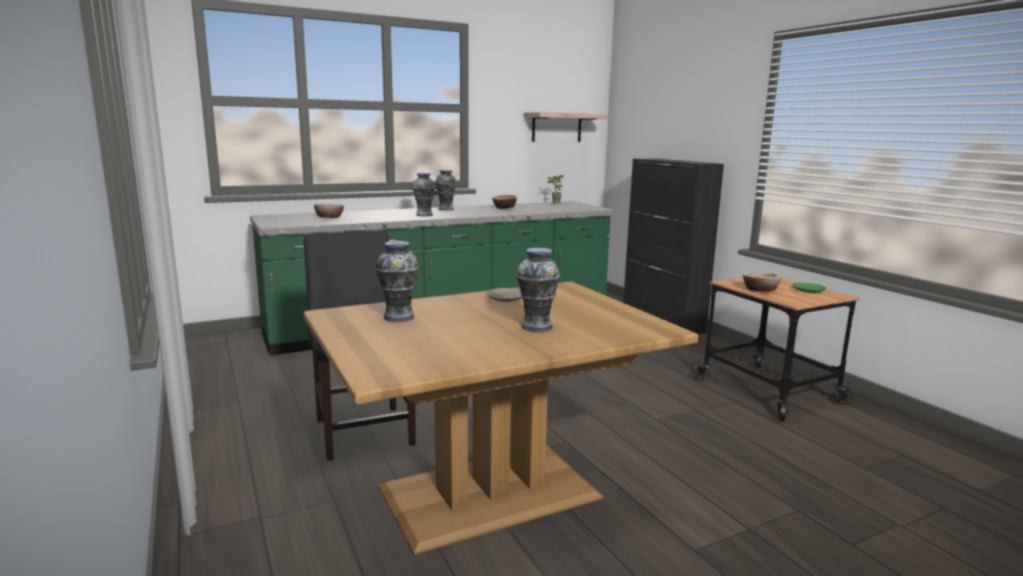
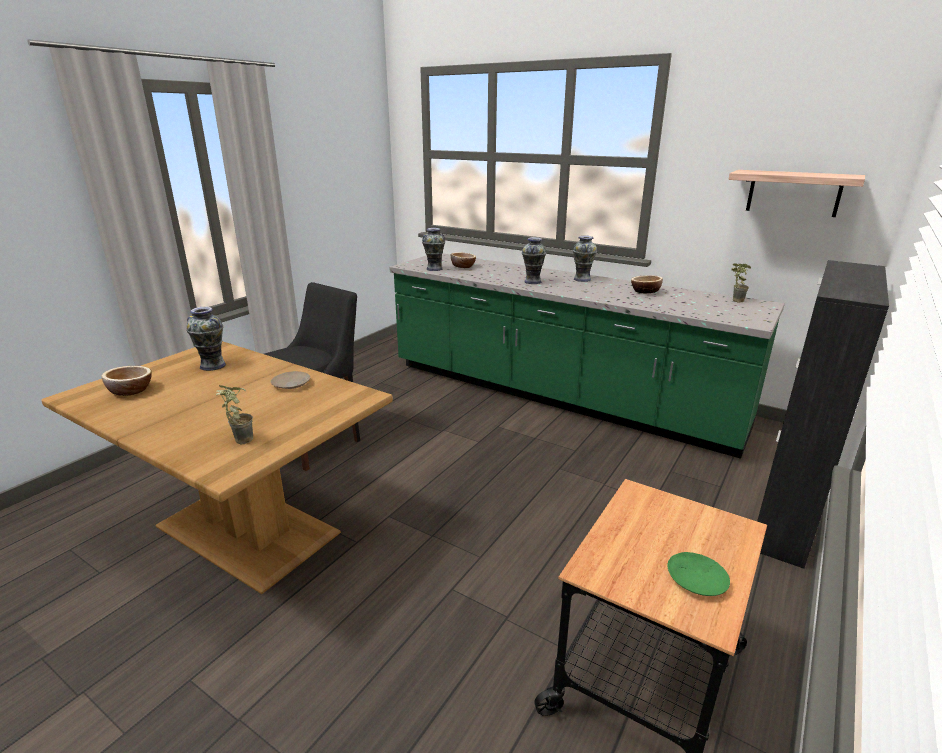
camera: 60 degrees right, 10 degrees up
vase [516,248,560,332] -> vase moved to [422,228,445,271]
bowl [743,273,781,292] -> bowl moved to [102,366,152,396]
none -> potted plant [216,385,253,444]

